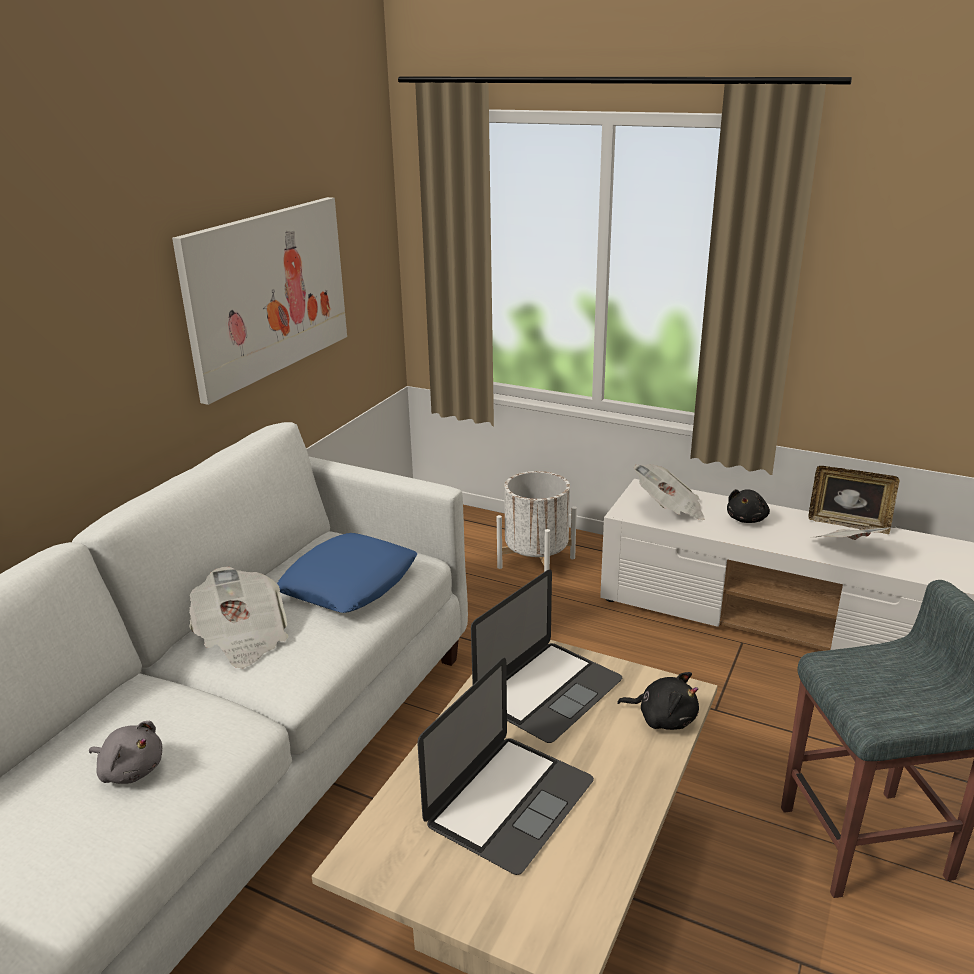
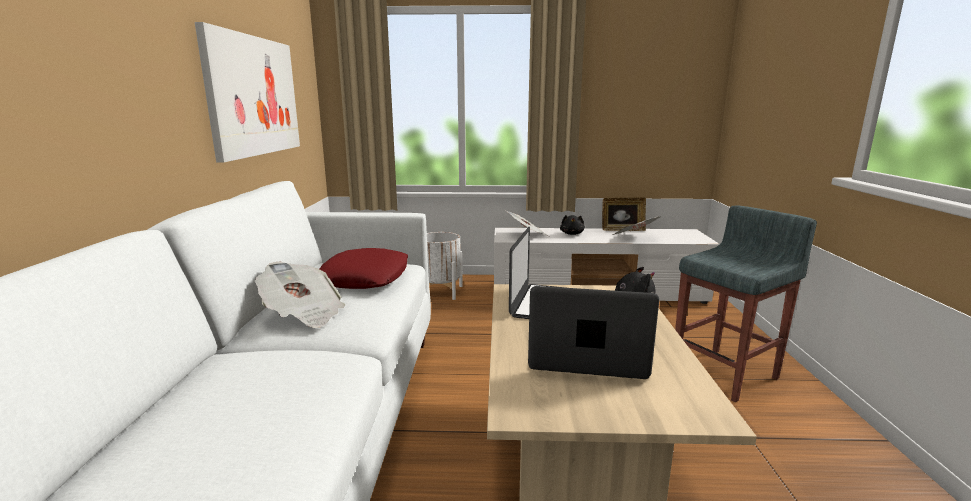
camera: 25 degrees left, 10 degrees down
grey plush toy [89,721,162,784] -> none
blue pillow [277,533,417,613] -> red pillow [320,248,408,289]
laptop [417,658,594,875] -> laptop turned 90 degrees counterclockwise [528,286,659,379]

